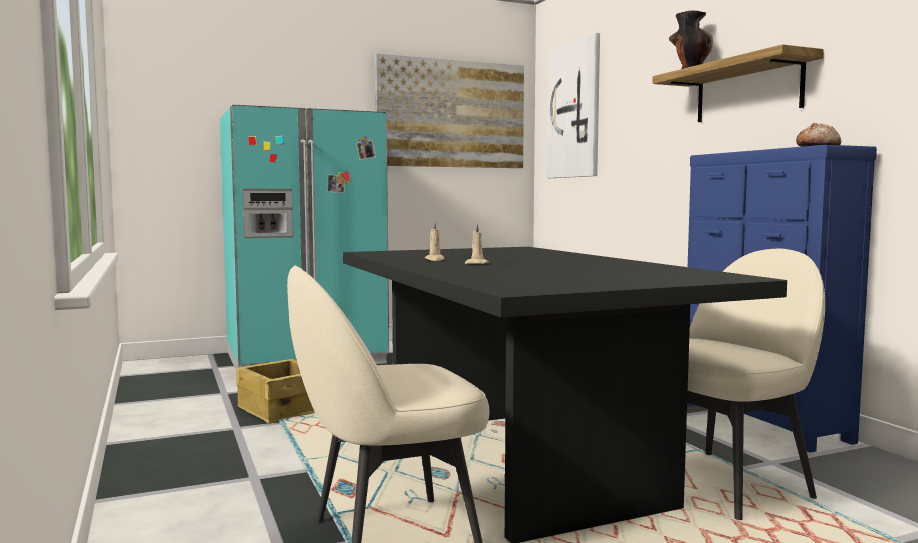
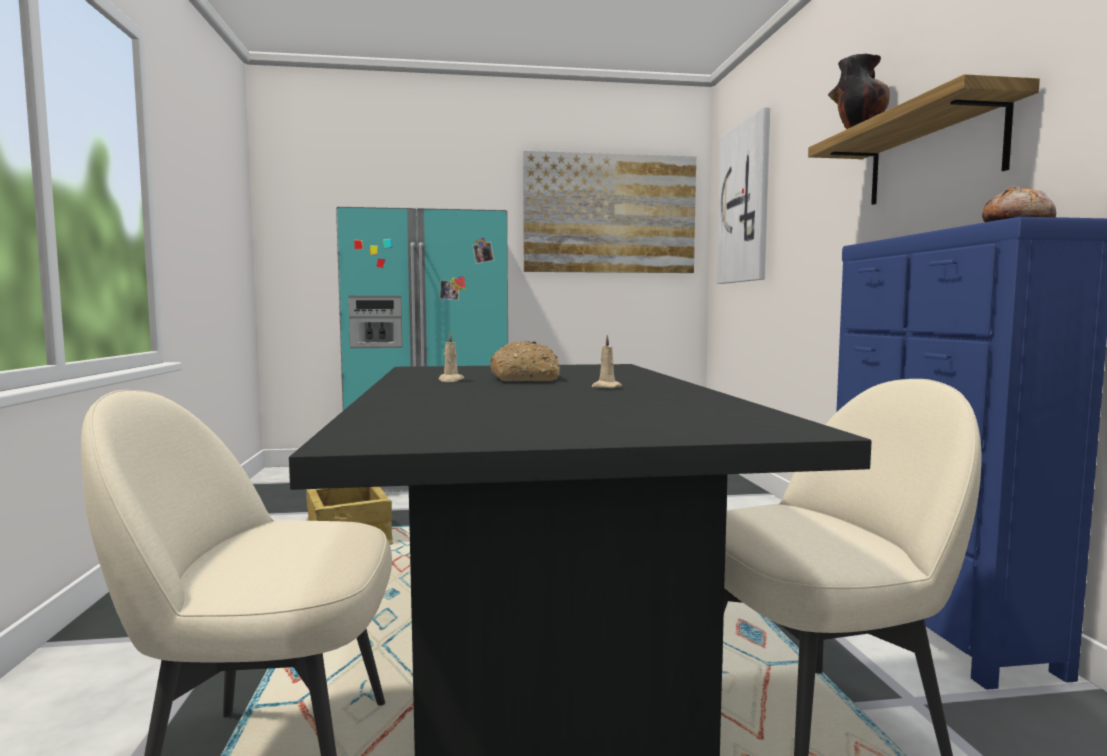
camera: 15 degrees right, 0 degrees up
beige candle [465,223,489,264] -> beige candle moved to [592,335,622,388]
none -> bread [490,341,560,381]

